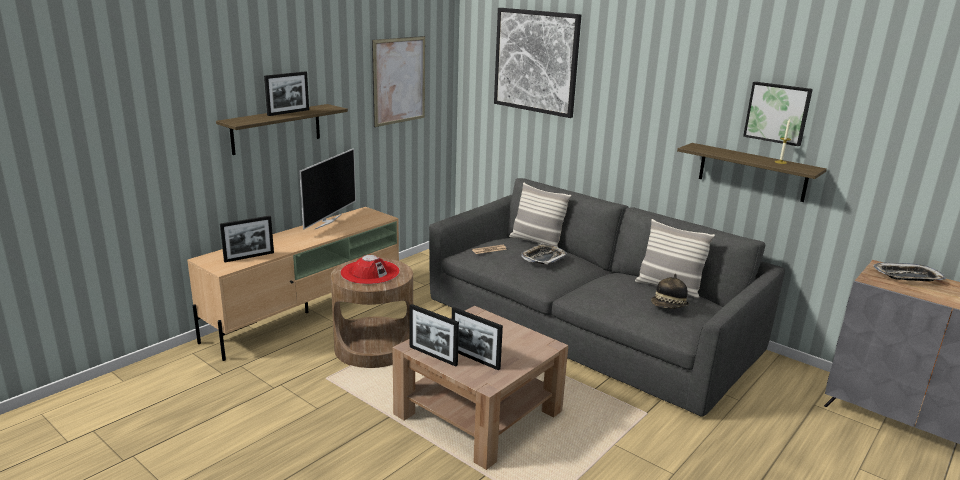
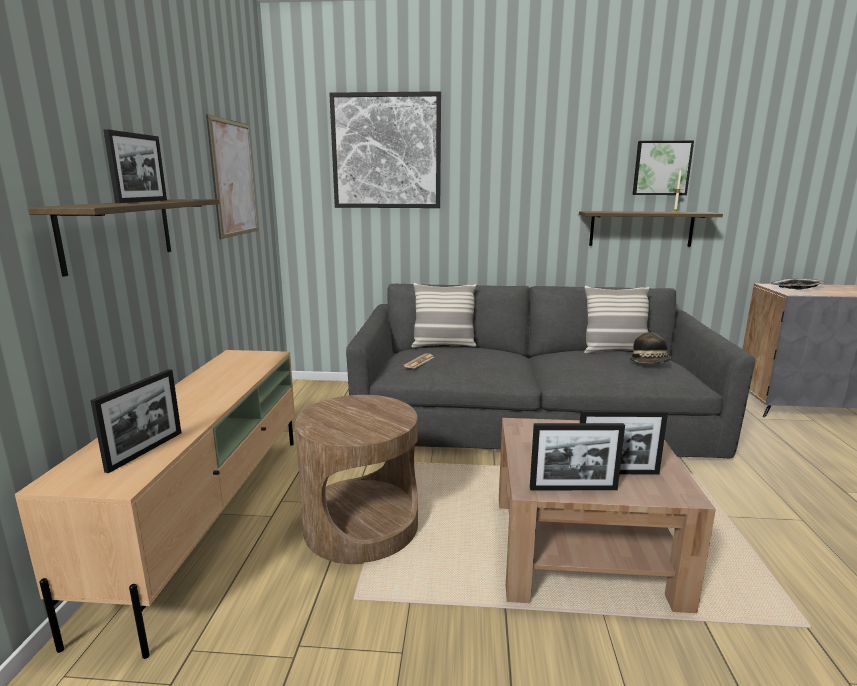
camera: 35 degrees left, 5 degrees down
television [299,148,356,230] -> none
red hat [340,255,400,284] -> none
tray [521,243,567,264] -> none

